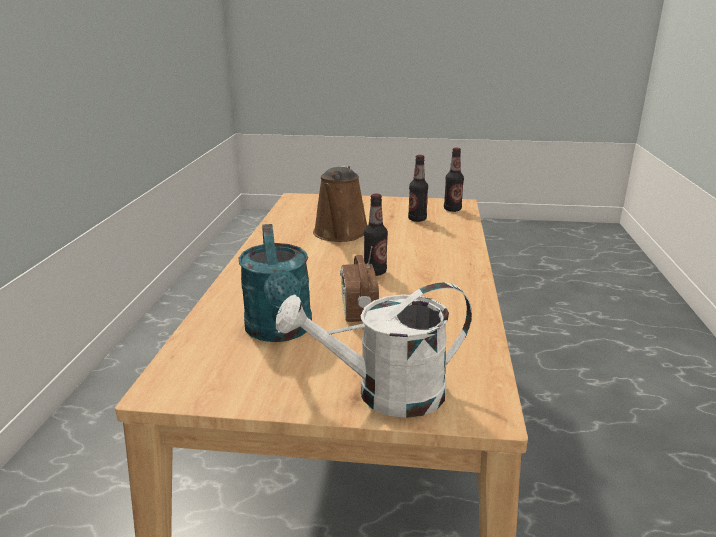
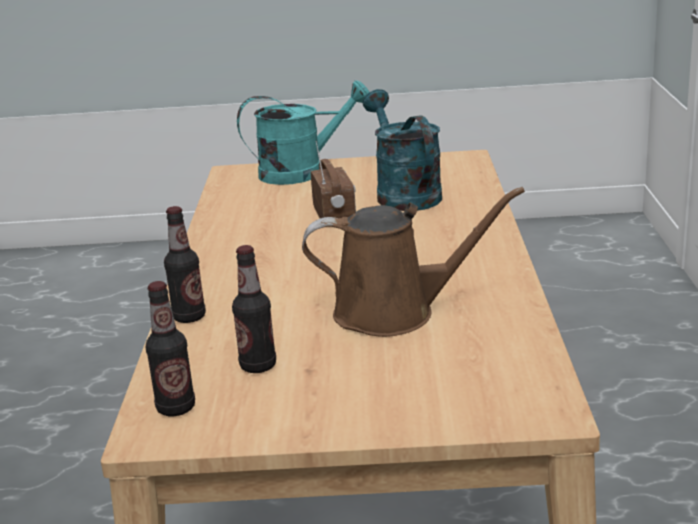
camera: 175 degrees right, 0 degrees up
white watering can [276,282,472,418] -> turquoise watering can [237,80,369,185]
brown watering can [313,165,367,242] -> brown watering can turned 90 degrees clockwise [302,187,525,337]
bottle [364,194,388,276] -> bottle moved to [164,206,206,323]

